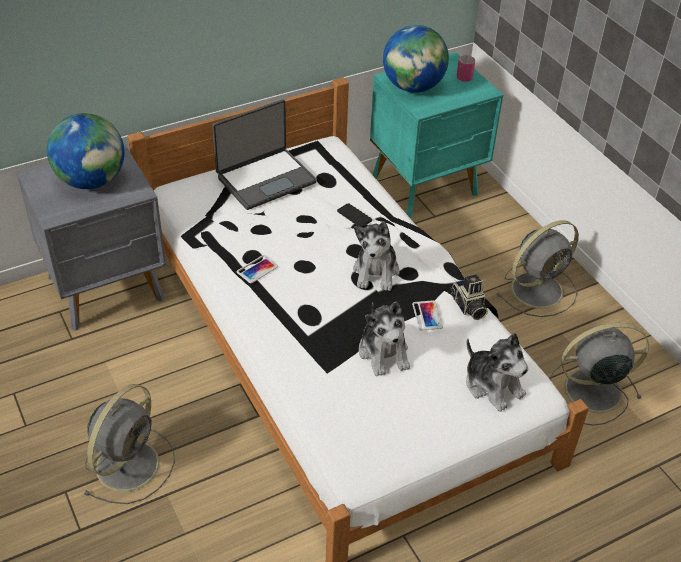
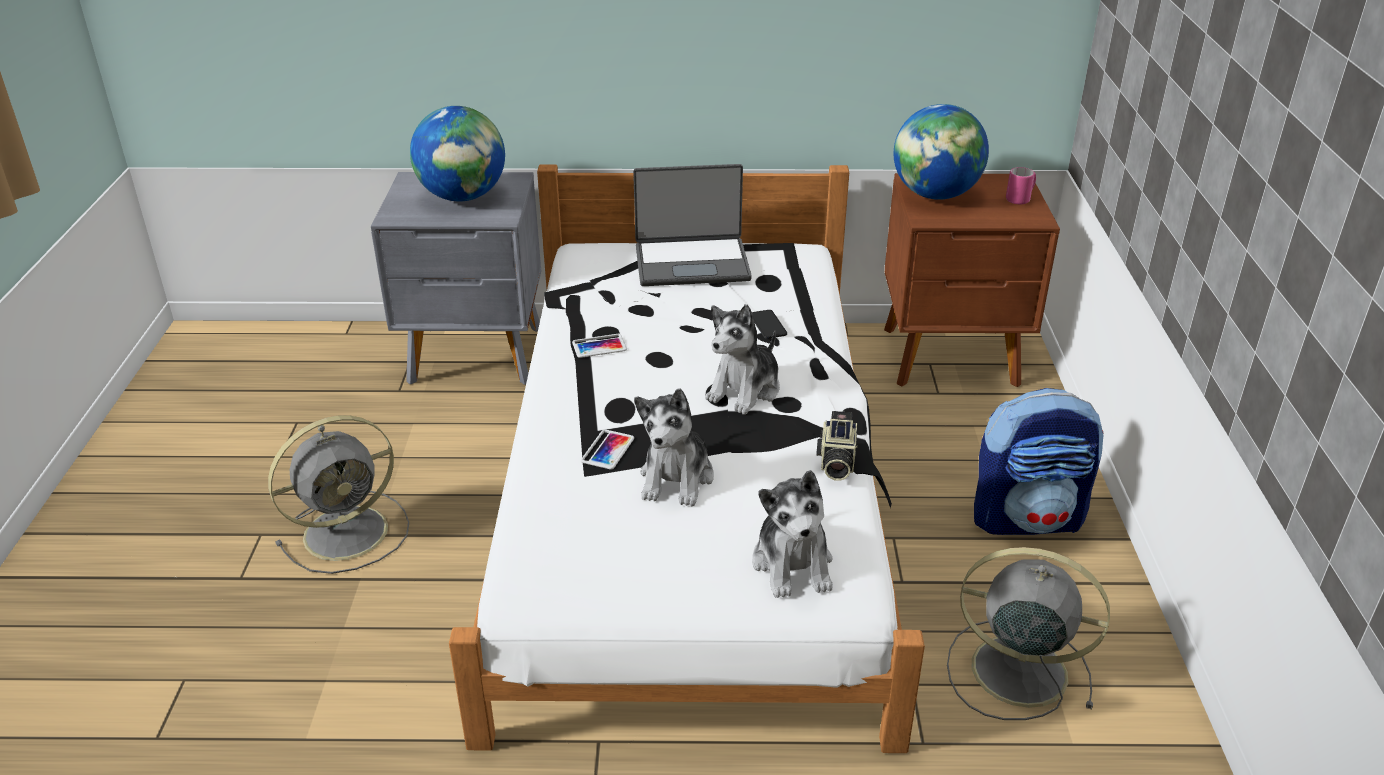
camera: 30 degrees right, 10 degrees down
turquoise nightstand [370,52,503,219] -> brown nightstand [884,173,1060,387]
phone [412,300,443,331] -> phone moved to [581,429,634,470]
grey fan [496,220,579,317] -> backpack [974,388,1103,535]

